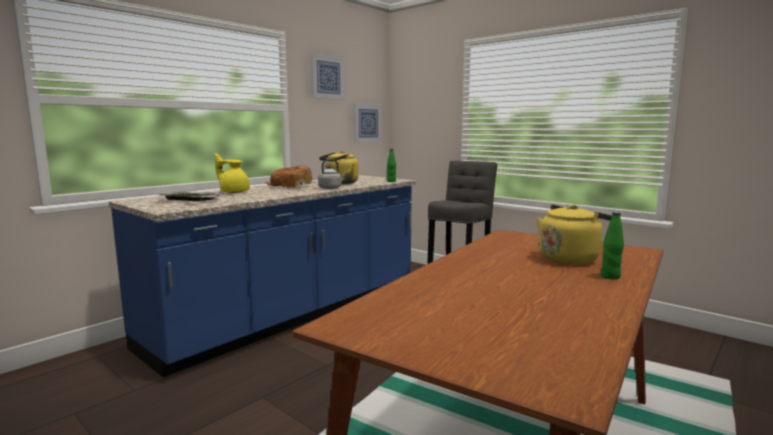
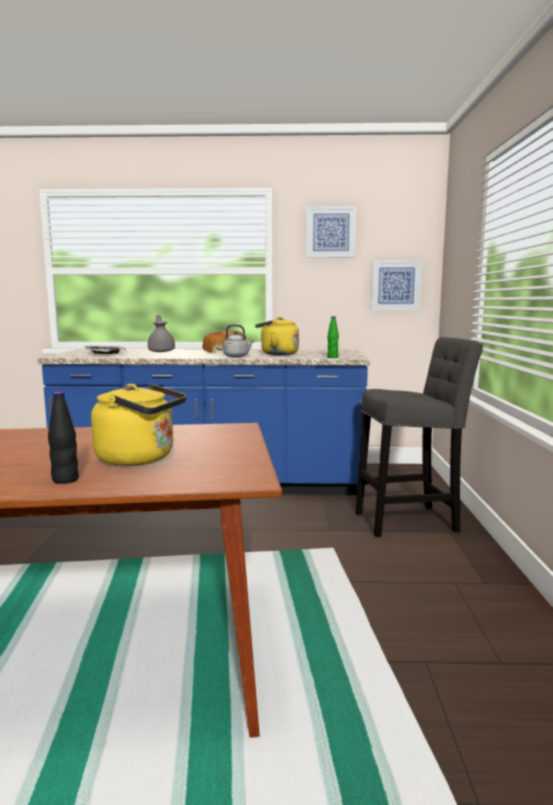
camera: 50 degrees right, 0 degrees up
yellow teapot [215,153,250,193] -> grey teapot [148,314,175,352]
green bottle [601,212,624,279] -> black bottle [48,392,79,484]

